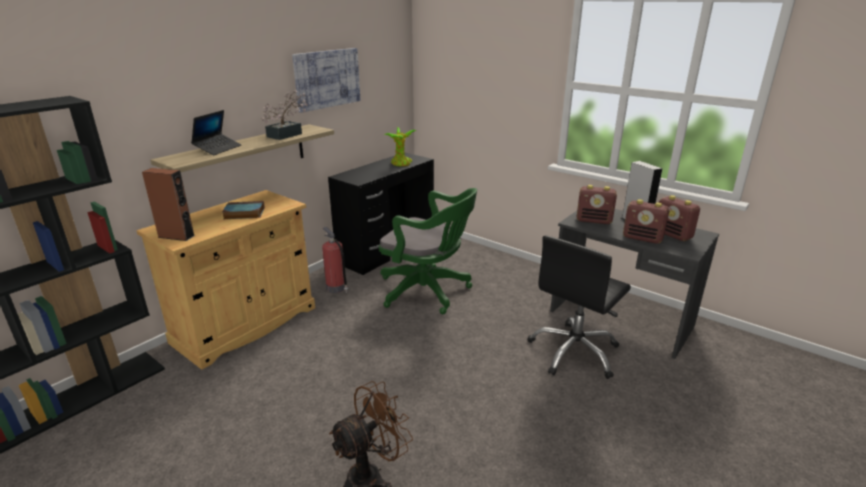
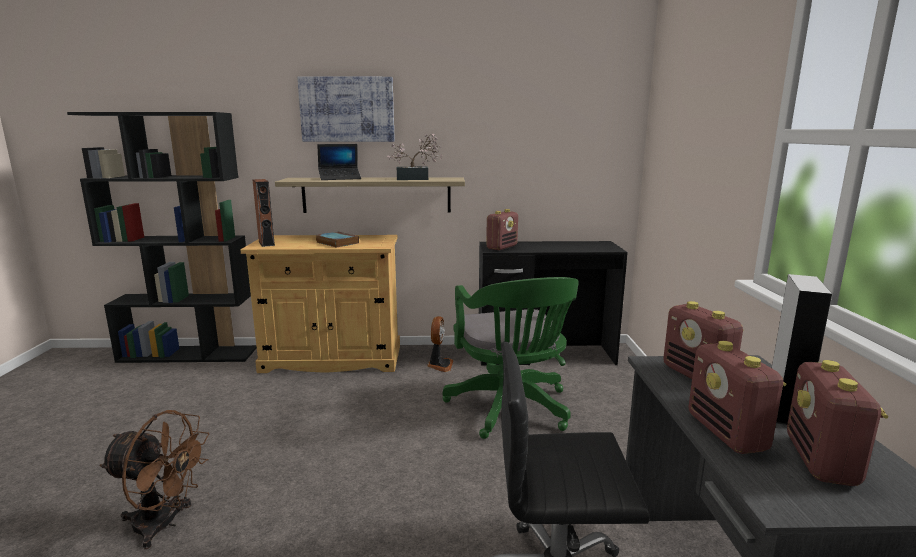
camera: 50 degrees right, 10 degrees down
picture [292,48,360,113] -> picture moved to [297,76,395,142]
fire extinguisher [322,227,348,293] -> fan [427,316,454,372]
potted plant [384,127,417,166] -> none
none -> radio [486,209,518,251]

